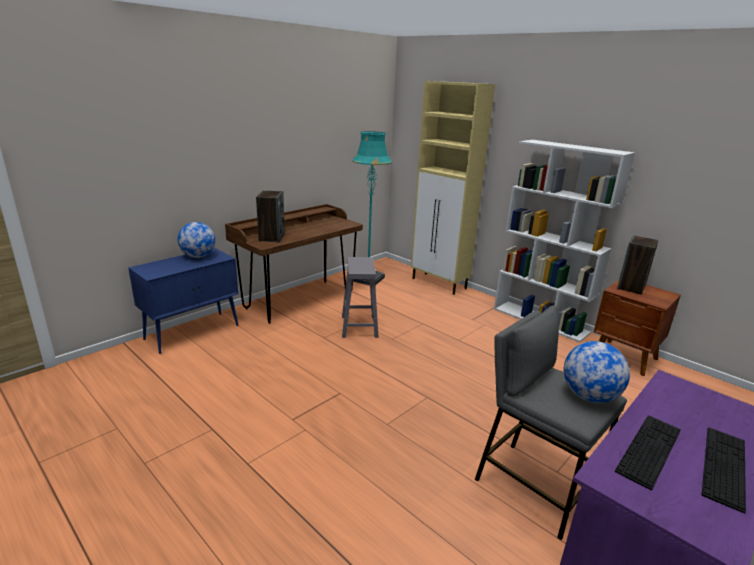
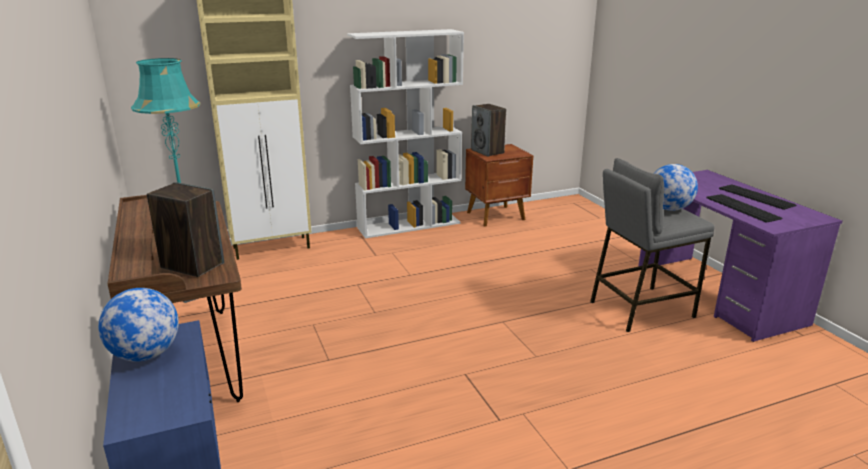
camera: 65 degrees left, 0 degrees up
grey stool [342,257,379,338] -> none

